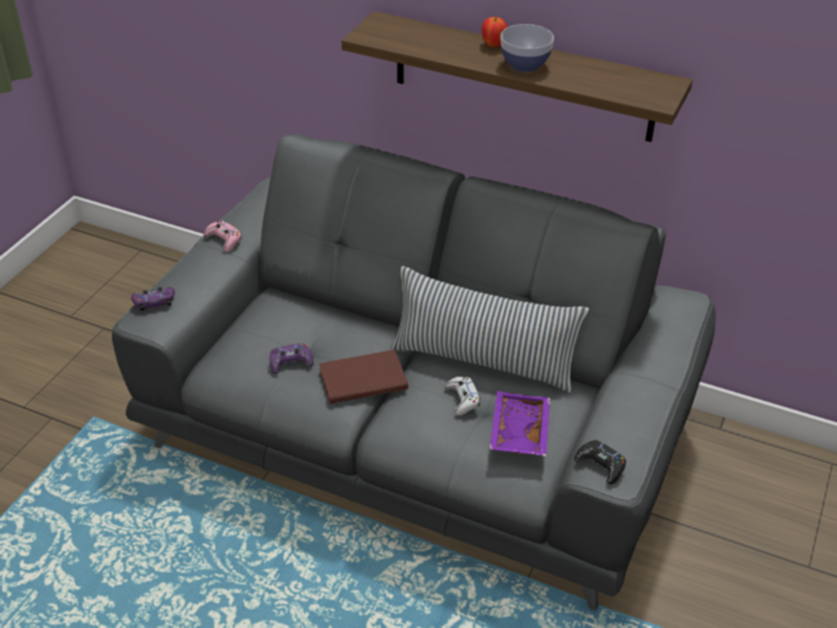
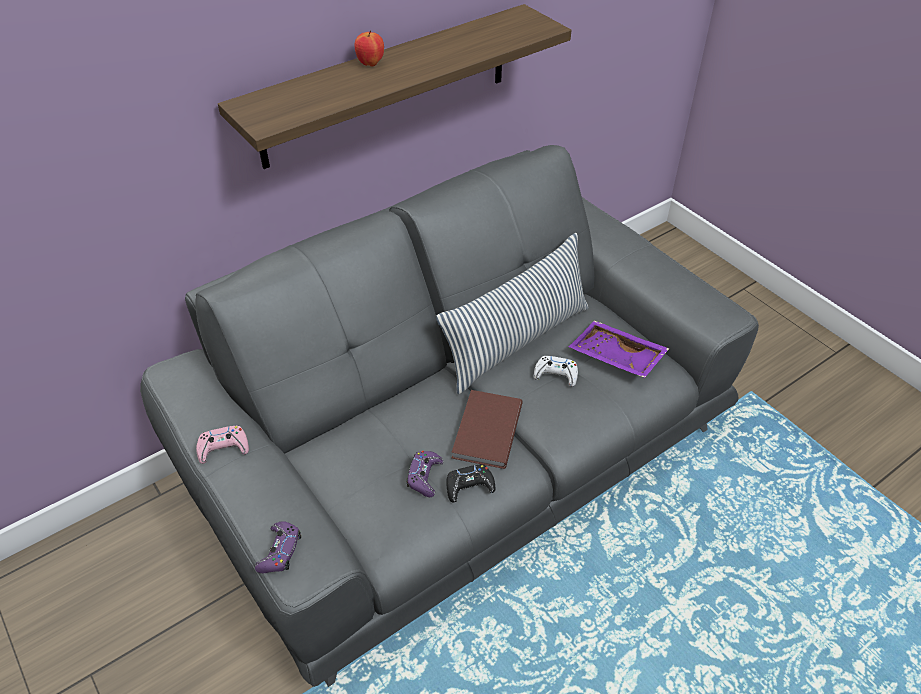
camera: 60 degrees left, 5 degrees up
bowl [501,24,554,72] -> none
black game controller [574,440,626,485] -> black game controller moved to [447,464,496,502]

